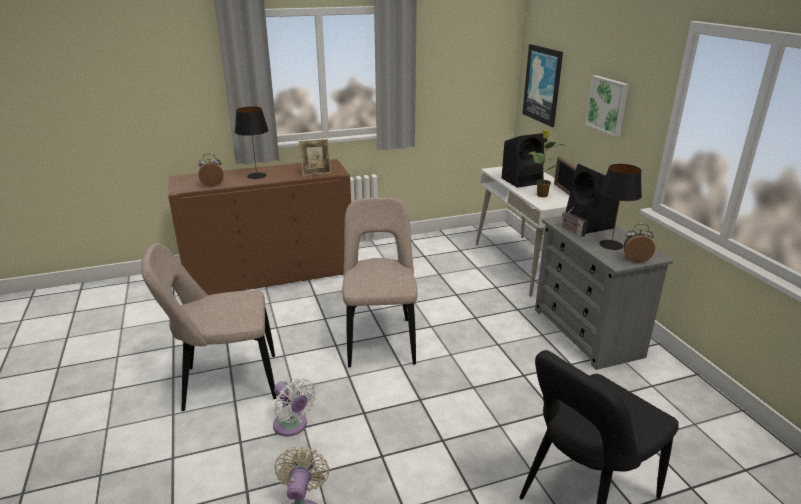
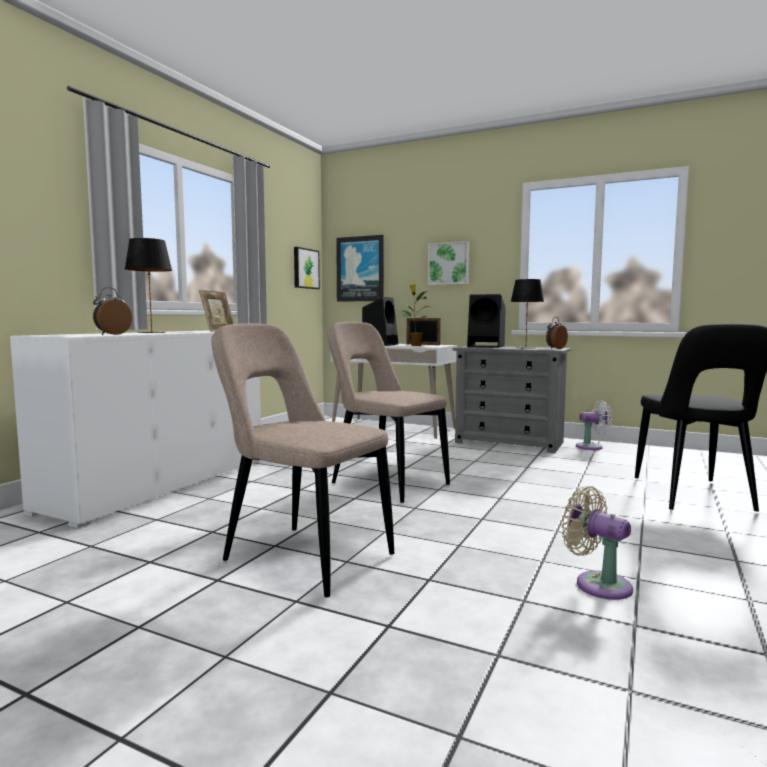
camera: 45 degrees left, 20 degrees down
beige chair [141,243,276,411] -> beige chair turned 90 degrees clockwise [211,323,394,597]
brown cabinet [168,159,351,295] -> white cabinet [10,330,261,528]
white fan [273,378,316,436] -> white fan moved to [576,400,612,450]
radio [562,207,587,237] -> none
none -> picture [294,247,320,289]

